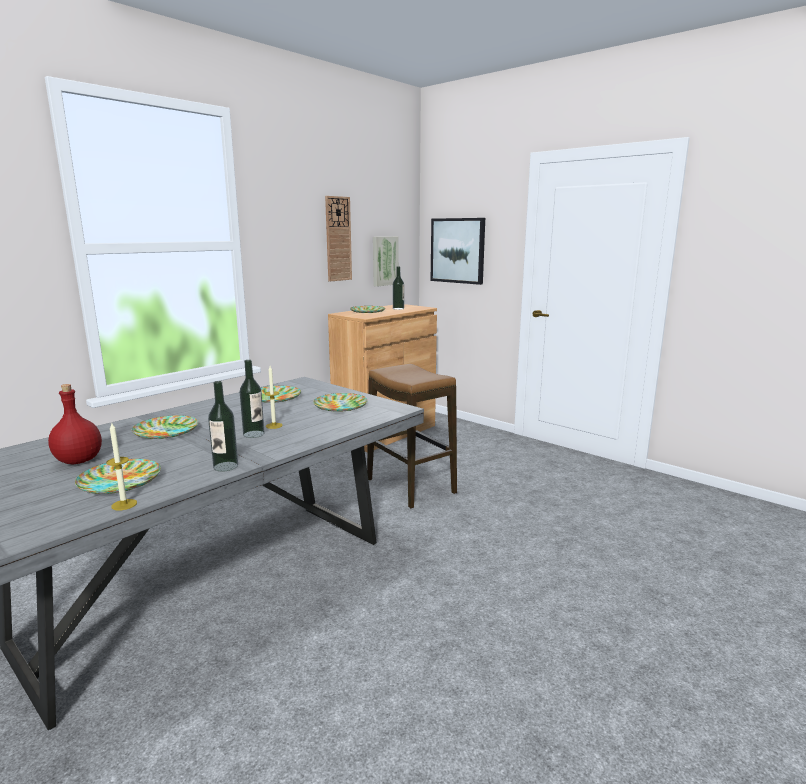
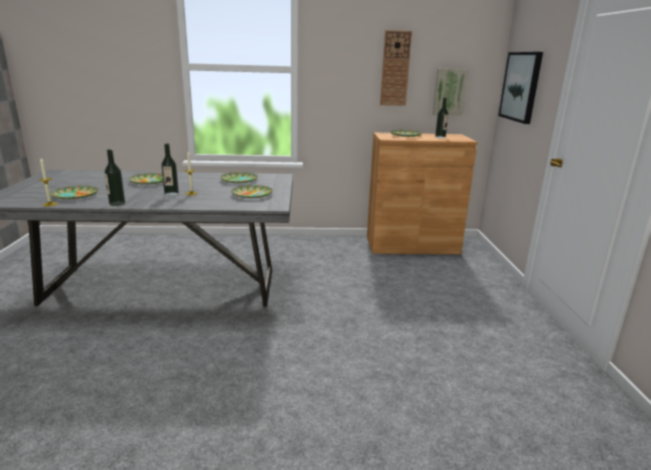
camera: 45 degrees right, 5 degrees up
red bottle [48,384,102,464] -> none
stool [367,364,457,508] -> none

